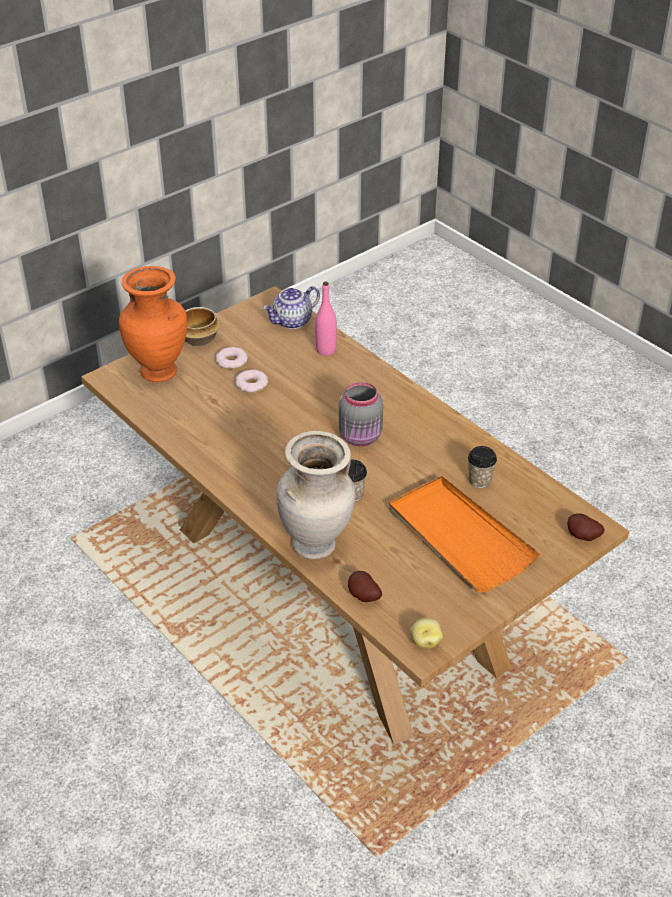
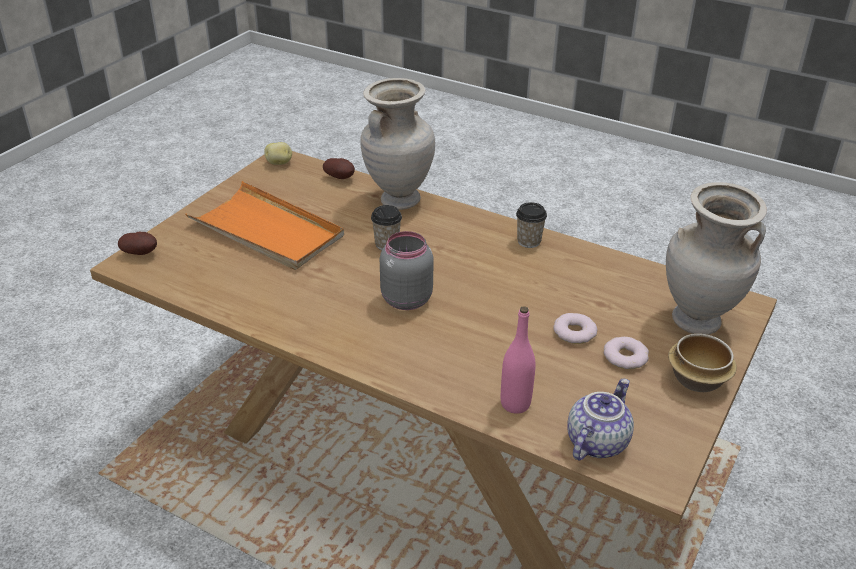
camera: 160 degrees right, 5 degrees down
orange vase [119,266,188,382] -> beige vase [666,182,767,335]
cup [468,446,497,488] -> cup moved to [516,202,547,248]

